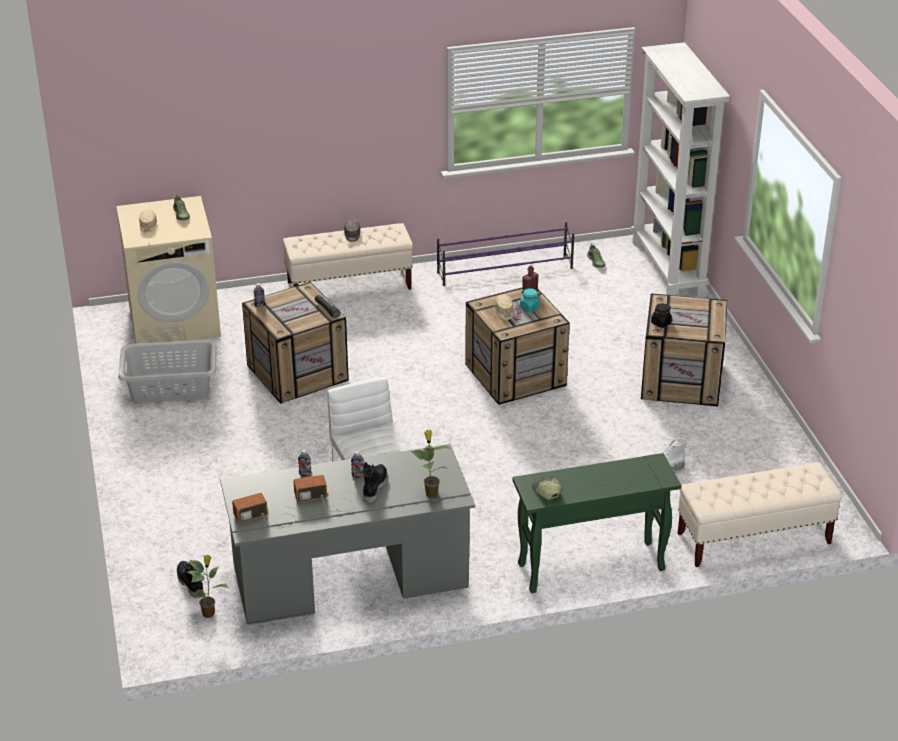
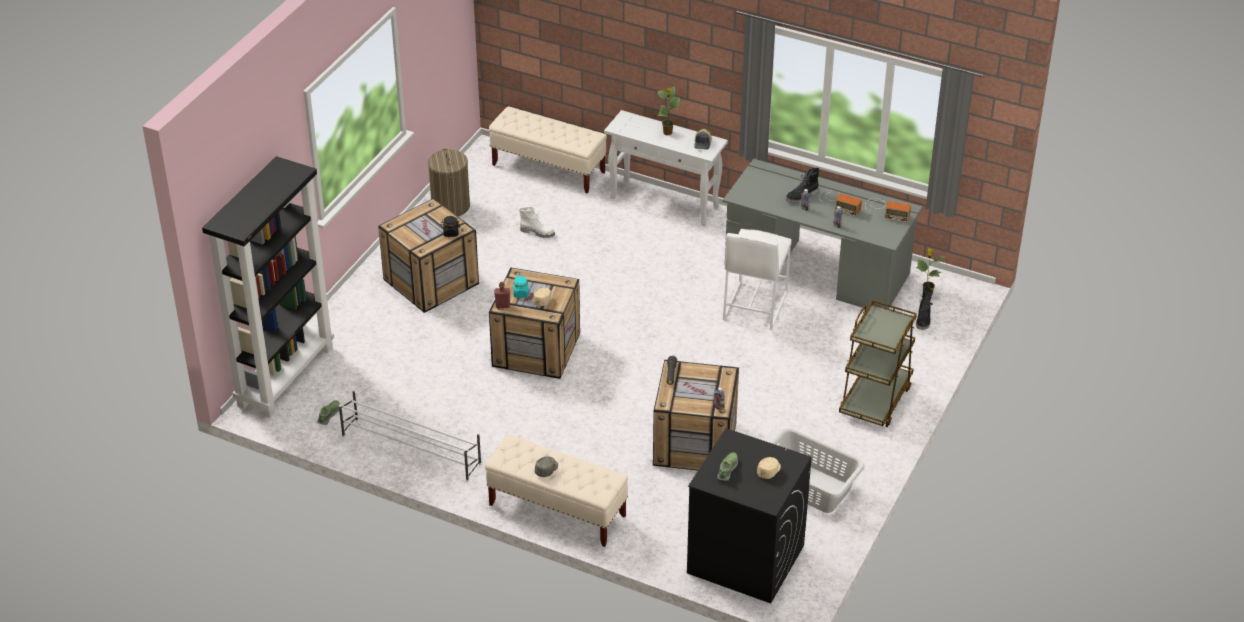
camera: 140 degrees left, 5 degrees up
beige washing machine [116,196,221,344] -> black washing machine [687,428,812,604]
potted plant [411,430,451,498] -> potted plant moved to [658,86,680,135]
purple shoe rack [437,222,574,286] -> white shoe rack [339,389,482,482]
green console table [513,453,682,593] -> white console table [604,110,728,226]
white bookcase [631,42,730,296] -> black bookcase [202,156,334,418]
none -> laundry basket [428,149,470,217]
none -> brown cart [839,300,917,427]

